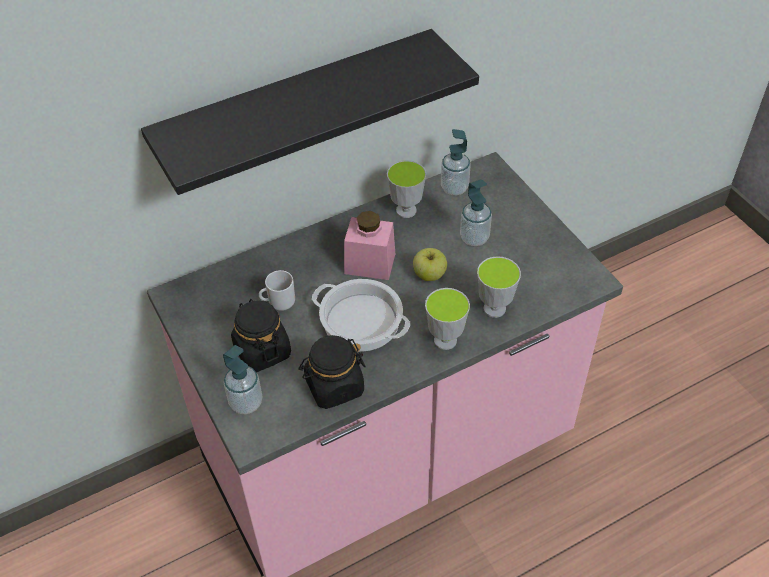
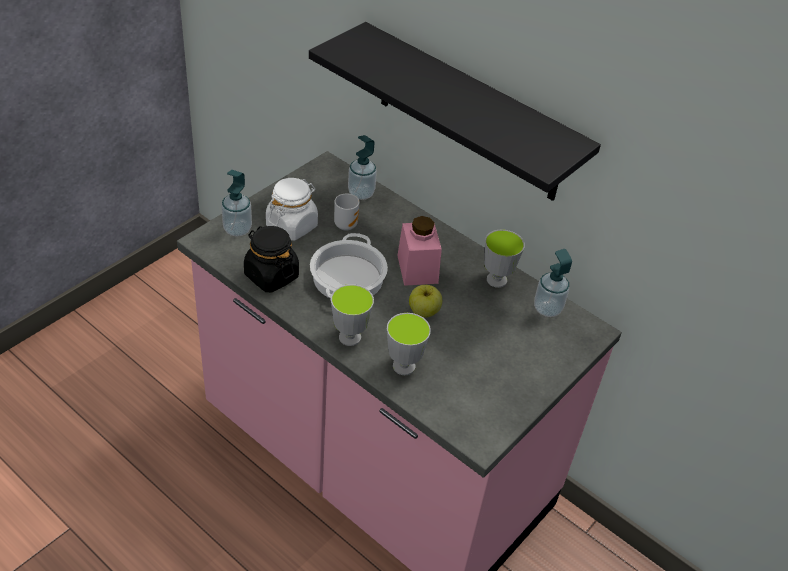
camera: 65 degrees right, 5 degrees down
black jar [231,299,291,372] -> white jar [266,178,318,241]
soap dispenser [460,179,492,246] -> soap dispenser moved to [348,135,377,200]

